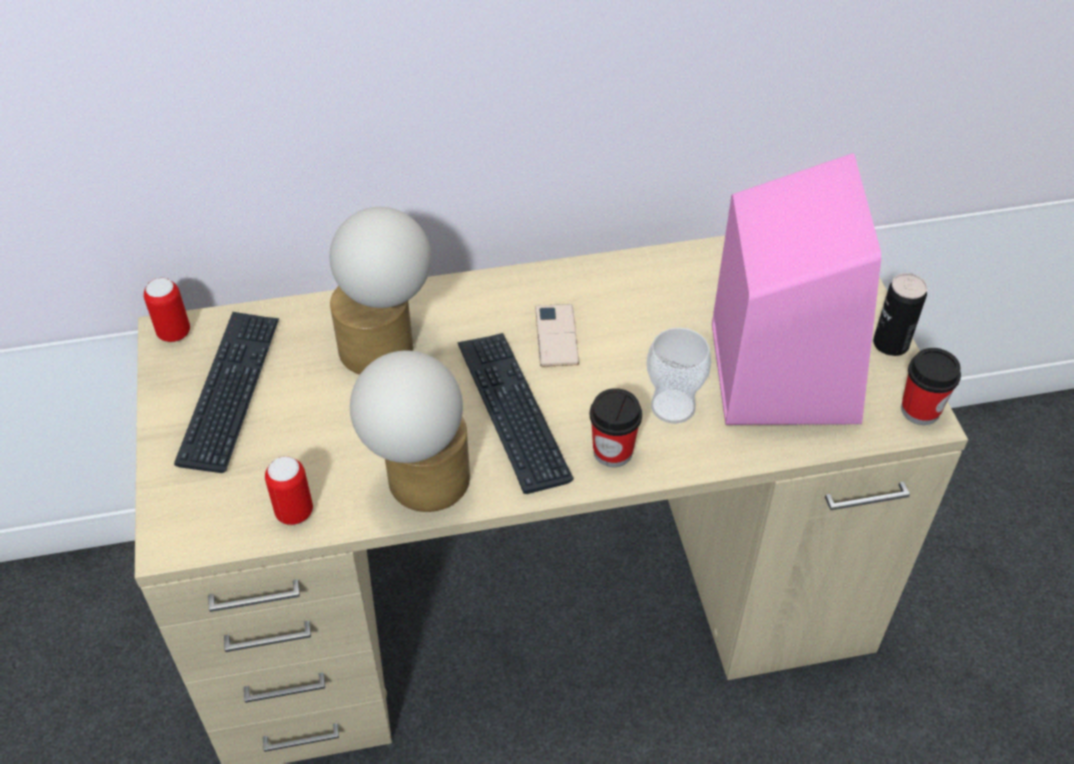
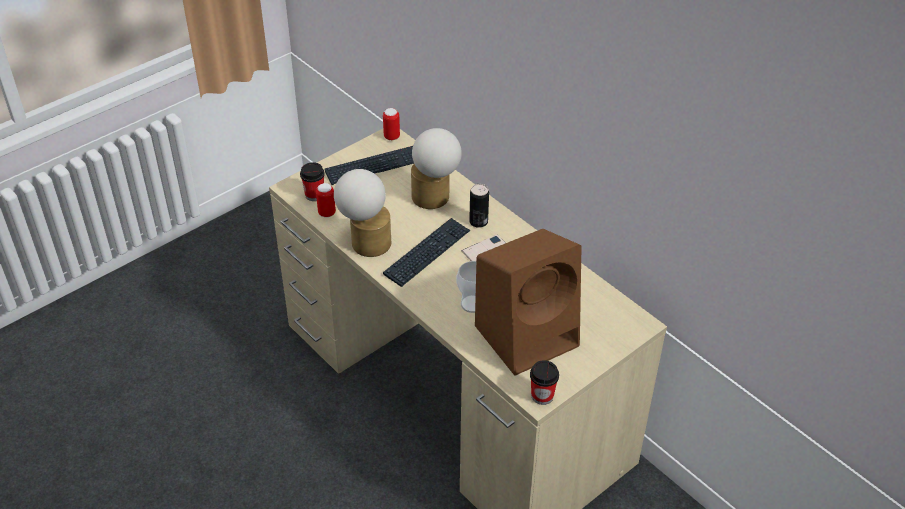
camera: 60 degrees right, 5 degrees down
cup [590,388,642,467] -> cup moved to [300,162,325,201]
pink speaker [712,153,881,425] -> brown speaker [475,229,582,376]
can [873,273,927,356] -> can moved to [469,184,489,228]

